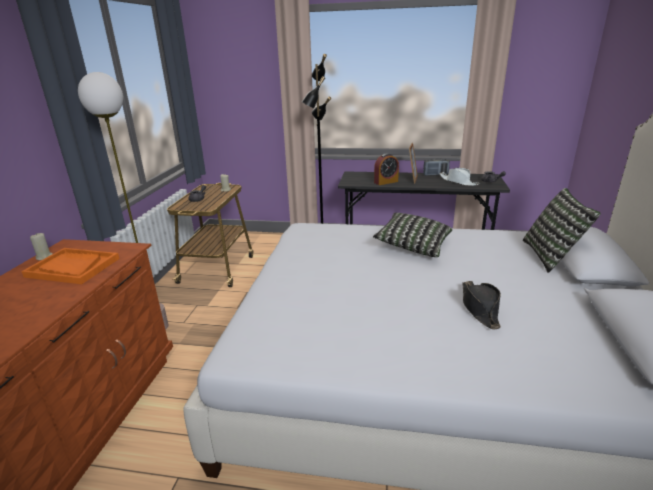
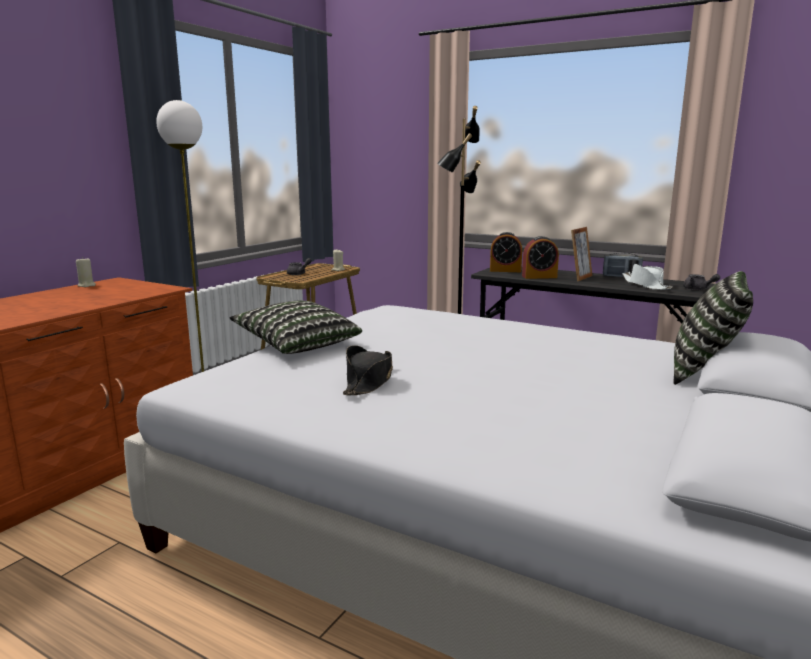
camera: 20 degrees right, 10 degrees down
orange tray [21,248,120,284] -> none
pillow [373,213,452,257] -> pillow moved to [229,300,362,354]
black hat [463,281,501,329] -> black hat moved to [343,345,393,395]
none -> alarm clock [490,232,522,272]

